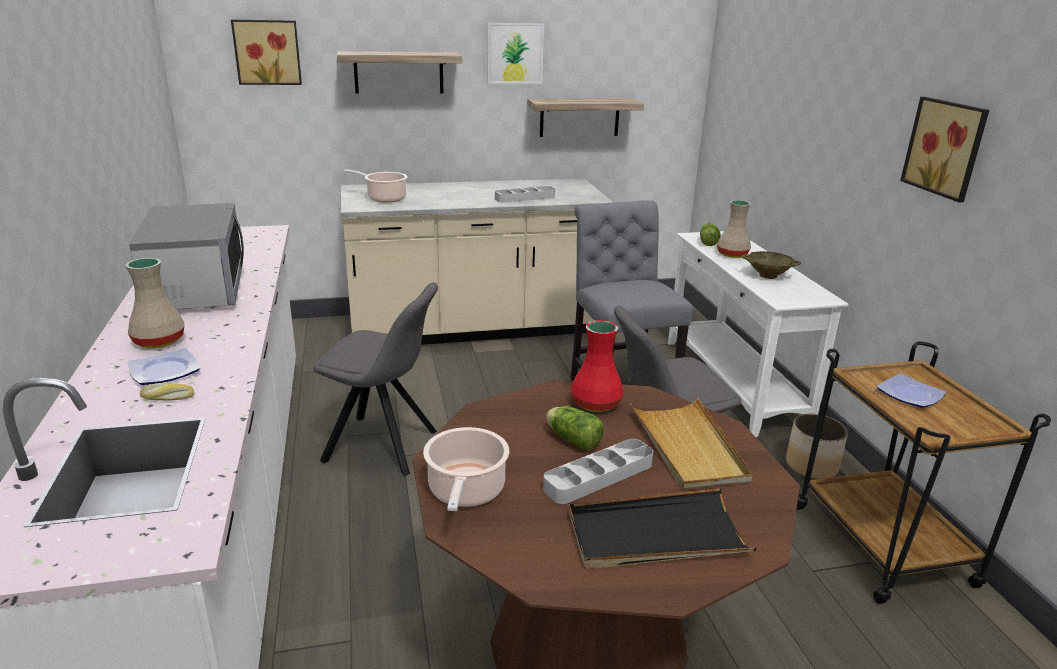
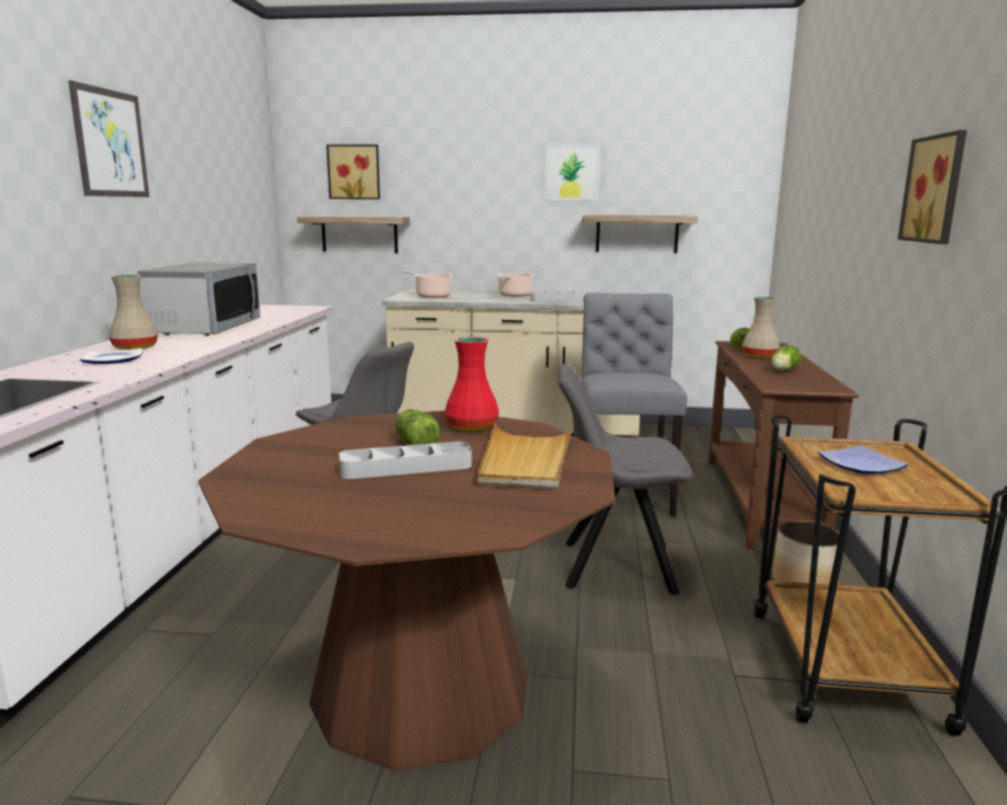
camera: 20 degrees right, 10 degrees down
bread [140,383,194,401] -> none
shelf [337,51,462,94] -> shelf moved to [297,216,410,253]
cooking pot [423,427,509,511] -> cooking pot moved to [497,273,534,296]
black tray [569,489,757,569] -> none
white console table [668,231,849,437] -> brown console table [708,341,859,549]
beige bowl [742,251,801,279] -> lettuce [771,345,802,371]
none -> picture [68,80,149,197]

